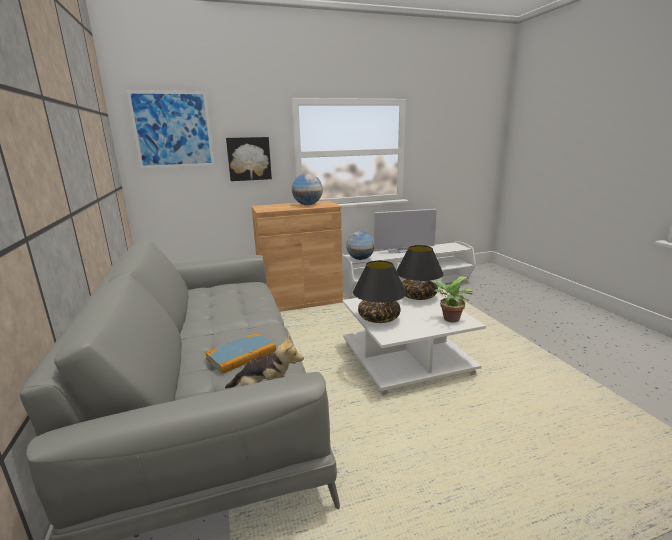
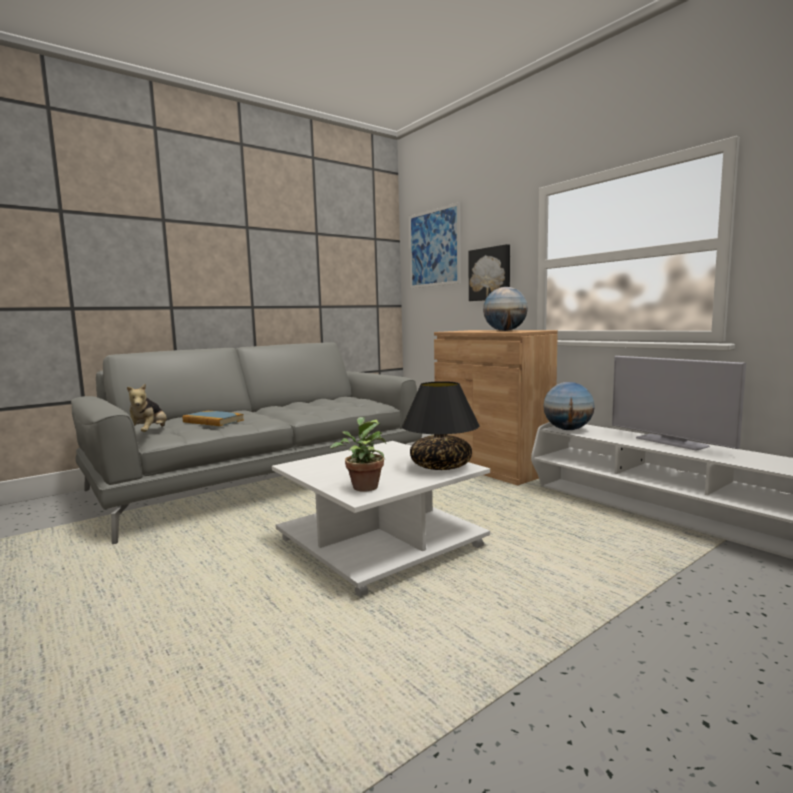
camera: 70 degrees right, 10 degrees down
black table lamp [353,261,406,323] -> none

